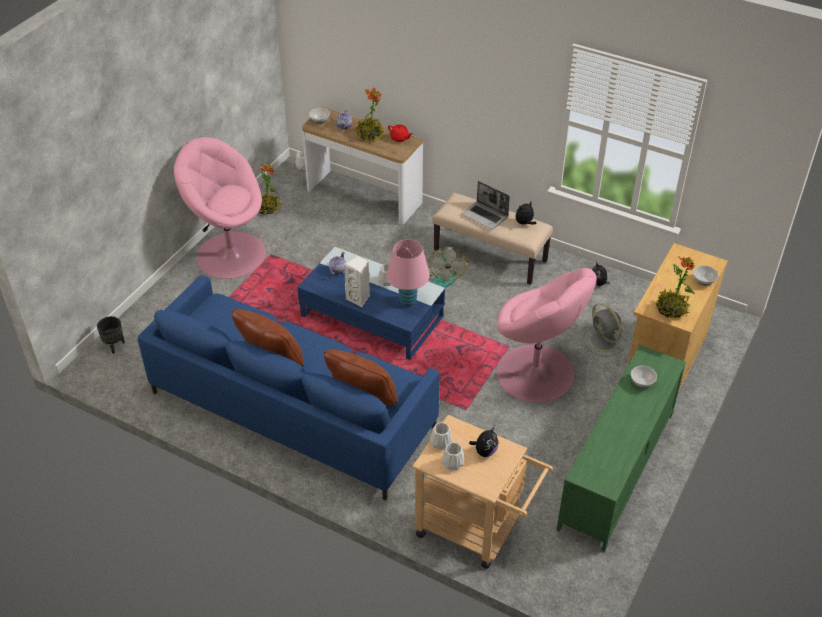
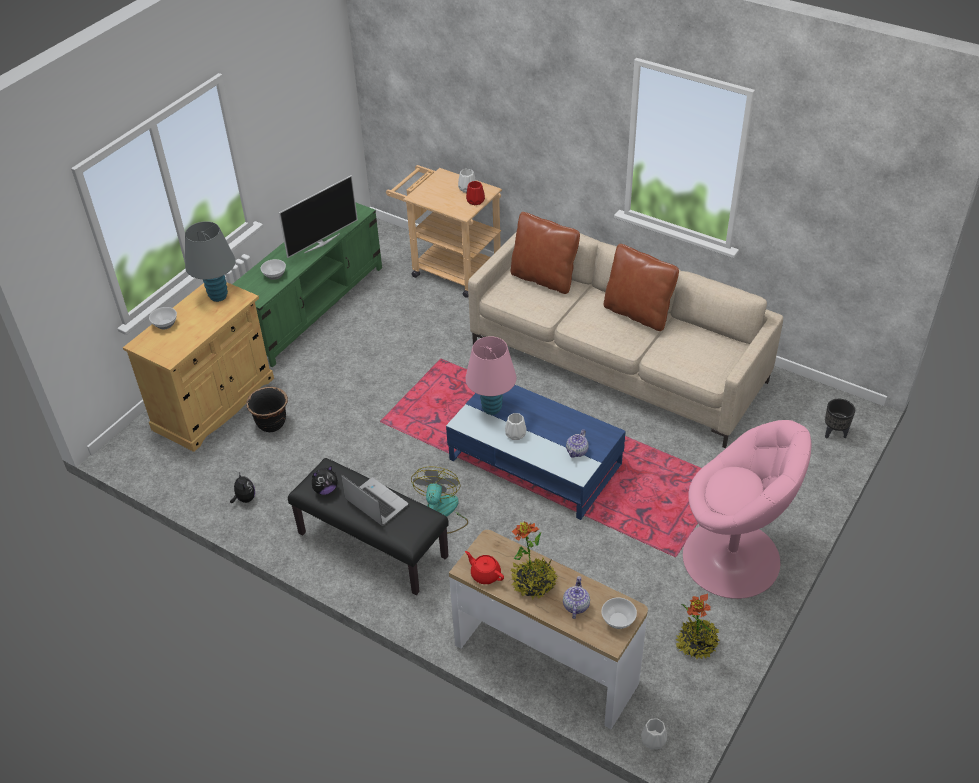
camera: 175 degrees left, 0 degrees up
blue sofa [138,275,440,500] -> beige sofa [468,233,783,448]
white speaker [344,255,370,307] -> none
white vase [430,423,452,450] -> red vase [466,181,485,205]
beige bench [433,193,553,285] -> black bench [288,458,449,595]
plush toy [469,427,498,457] -> none
pink armchair [496,268,597,403] -> none
grey fan [583,303,626,357] -> black planter [246,387,288,432]
potted plant [655,257,695,318] -> grey table lamp [185,221,236,302]
none -> television [279,175,358,258]

